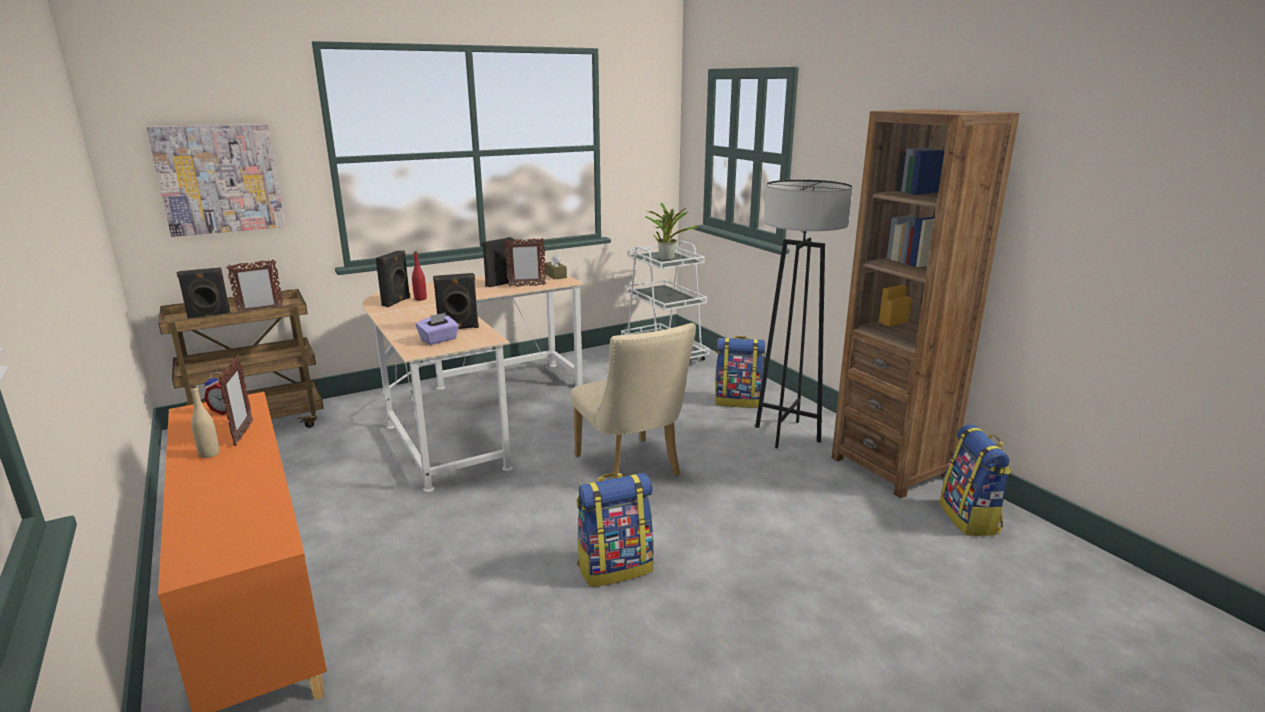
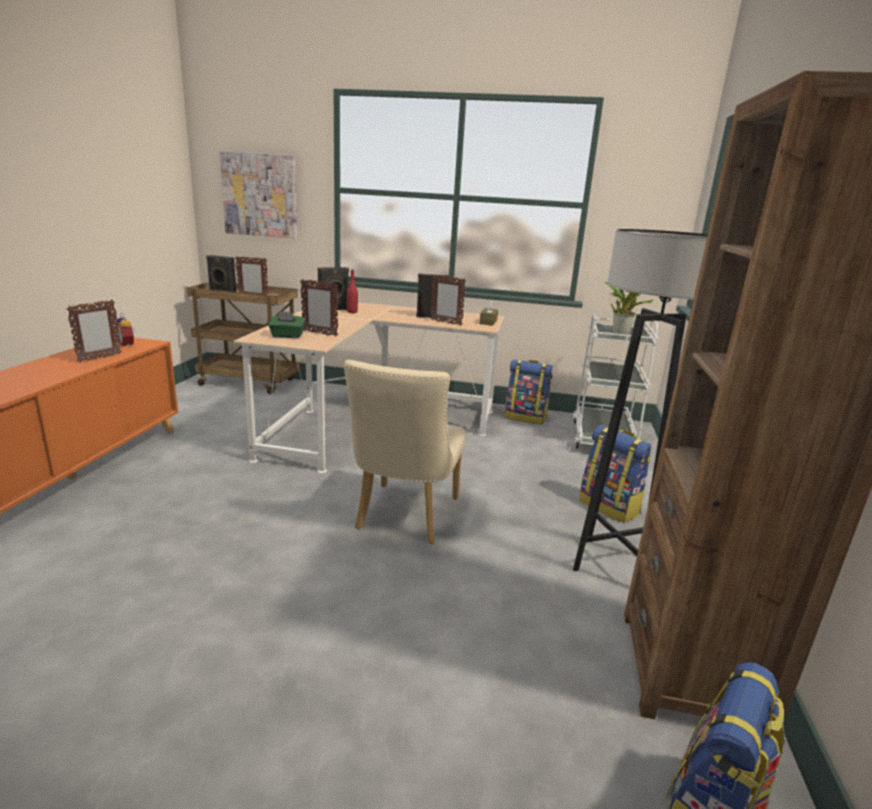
camera: 40 degrees right, 0 degrees up
beige bottle [191,385,220,458] -> none
purple tissue box [416,313,459,345] -> green tissue box [268,311,305,338]
black speaker [433,273,479,329] -> picture frame [300,279,338,337]
backpack [577,473,654,587] -> backpack moved to [505,359,553,425]

